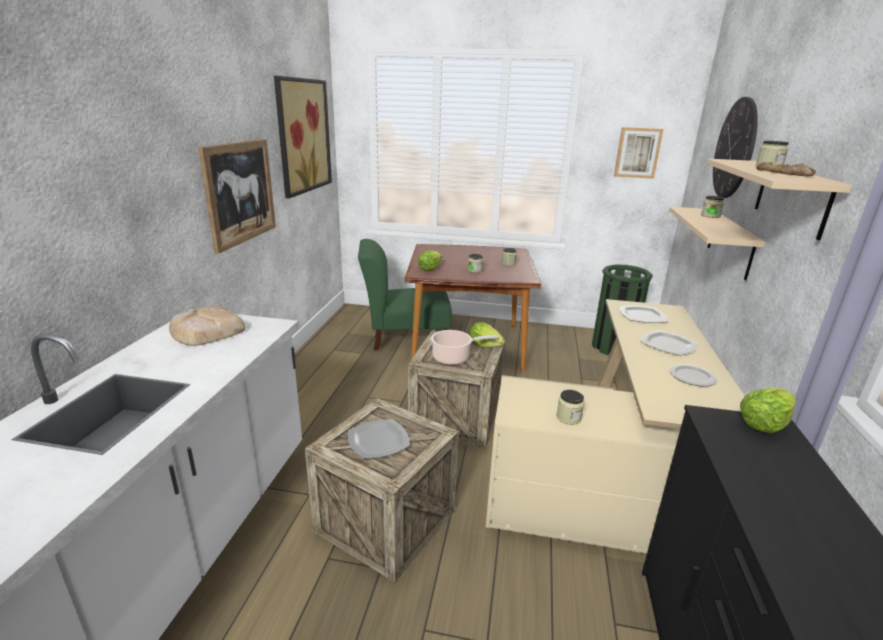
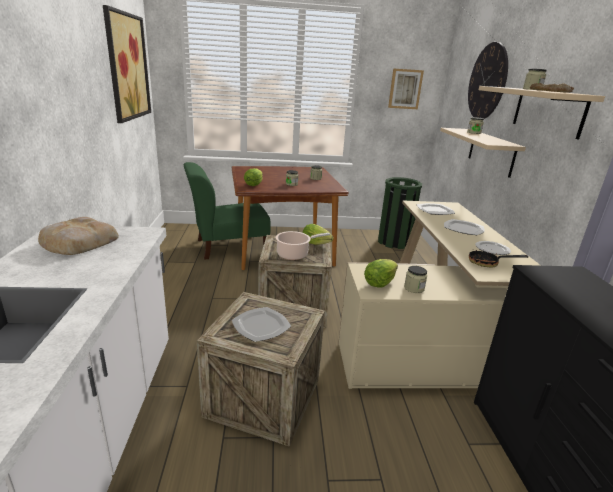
camera: 15 degrees left, 0 degrees up
picture [198,139,276,254] -> none
lettuce [740,387,796,434] -> lettuce moved to [364,259,398,288]
none -> frying pan [469,250,529,267]

